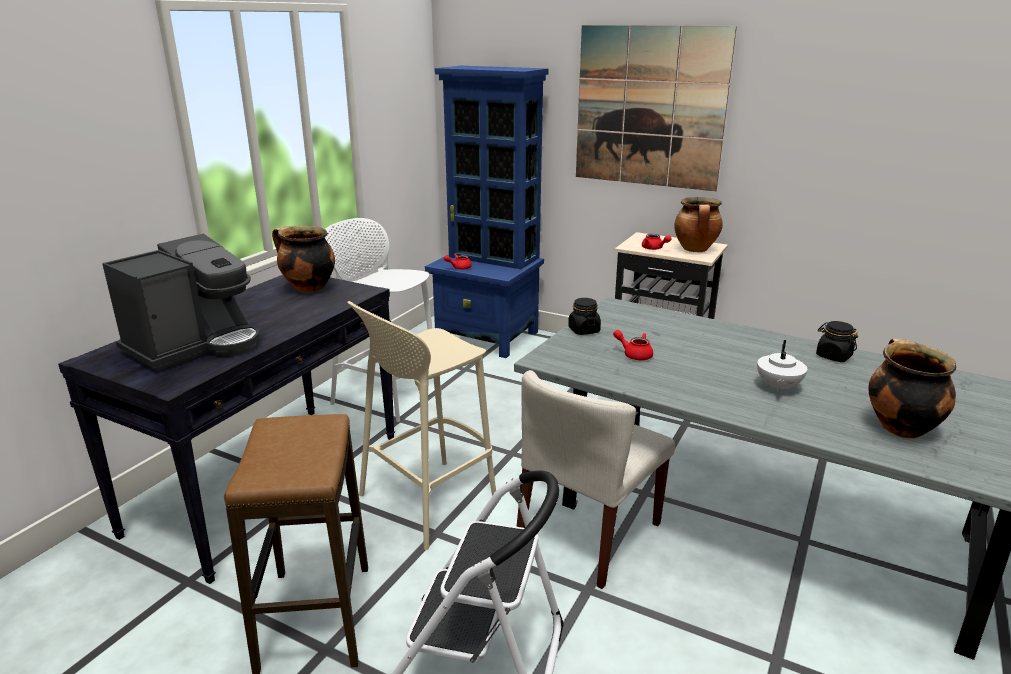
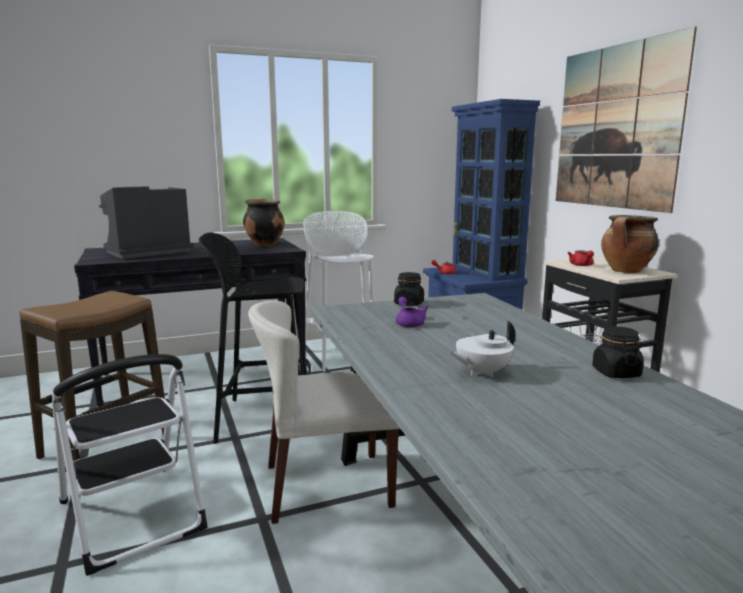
camera: 40 degrees right, 10 degrees down
coffee machine [102,233,260,371] -> coffee machine turned 150 degrees clockwise [99,186,194,259]
beige stool [347,301,496,550] -> black stool [199,233,311,444]
red teapot [613,330,653,360] -> purple teapot [396,297,429,327]
cooking pot [868,339,956,439] -> none

